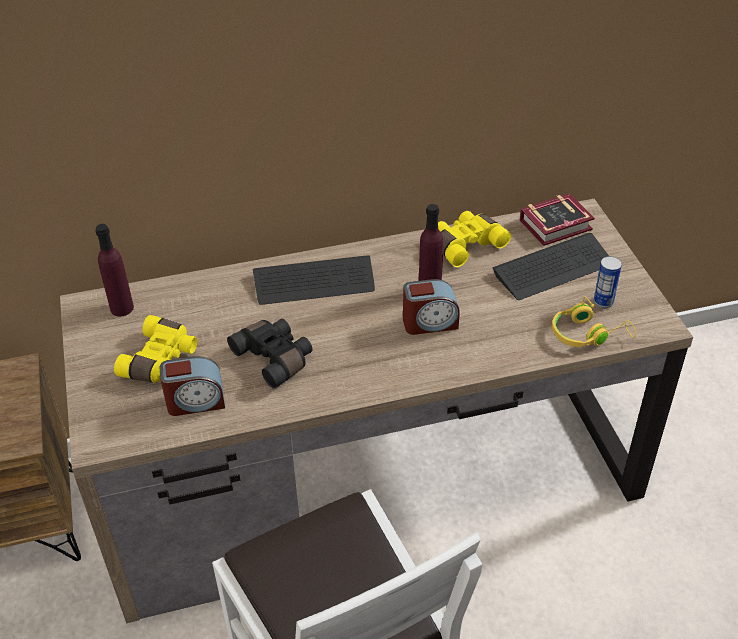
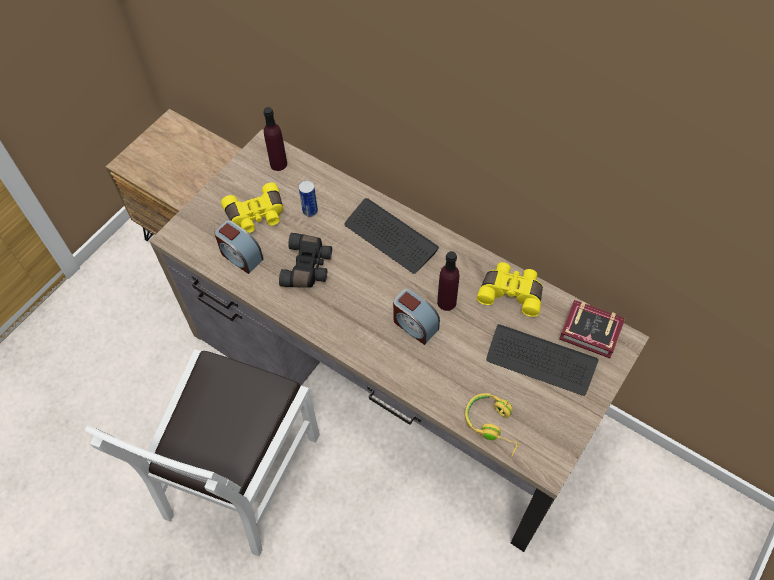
camera: 50 degrees right, 15 degrees up
can [594,256,622,308] -> can moved to [298,180,318,217]

